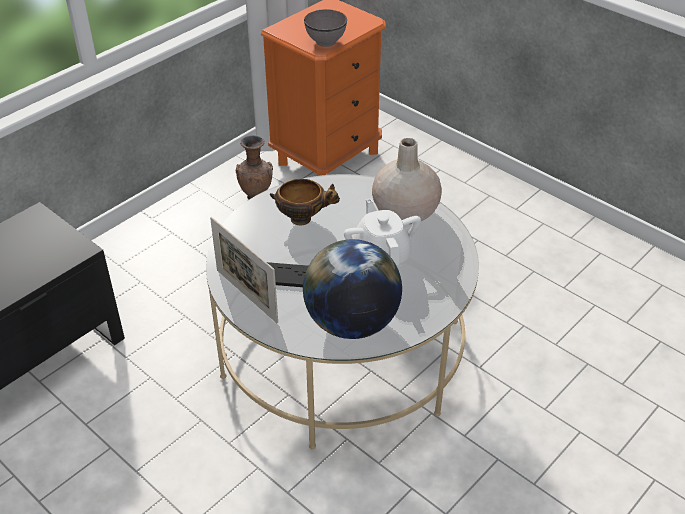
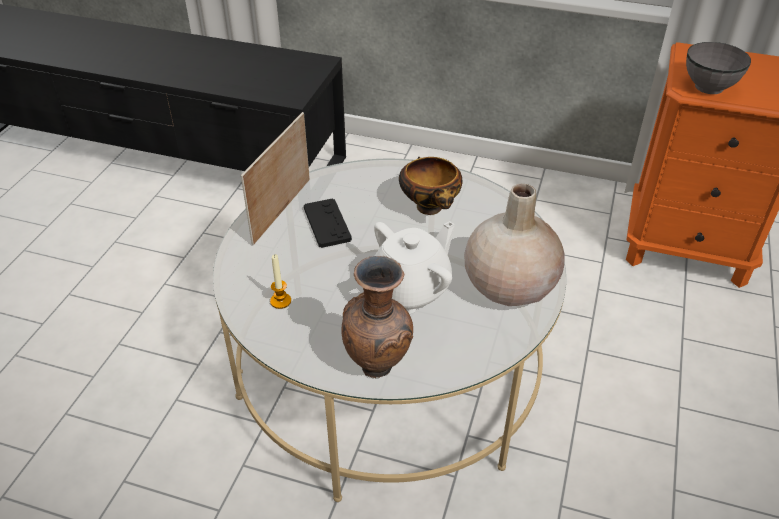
camera: 65 degrees right, 0 degrees up
brown vase [236,135,273,200] -> brown vase moved to [342,256,413,378]
globe [303,239,402,339] -> candle [270,254,291,309]

